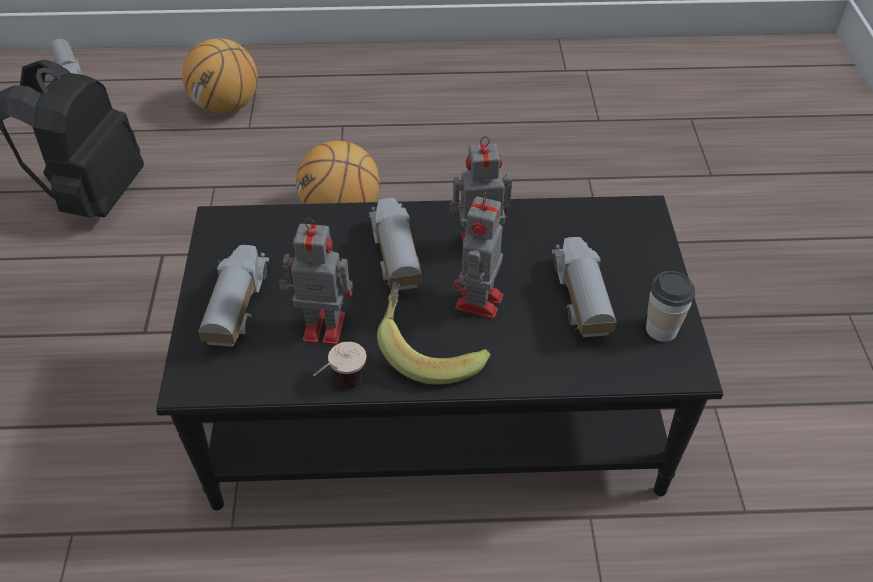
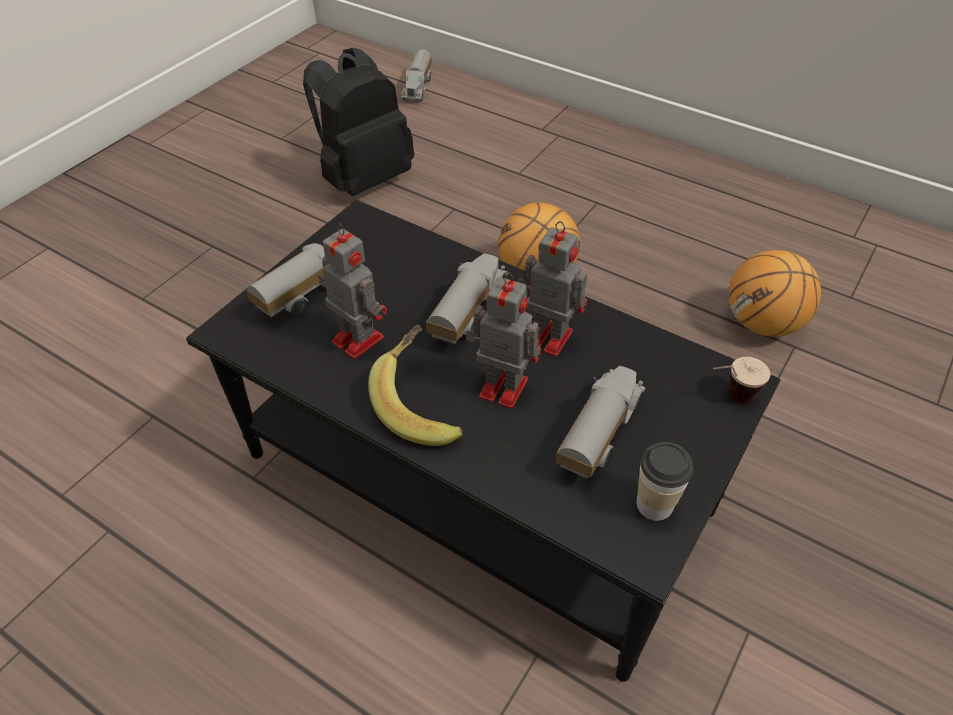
camera: 35 degrees right, 0 degrees up
basketball [182,38,258,113] -> basketball moved to [729,250,821,337]
cup [313,342,366,389] -> cup moved to [713,357,770,404]
toy robot [454,192,503,319] -> toy robot turned 60 degrees clockwise [466,272,541,409]

